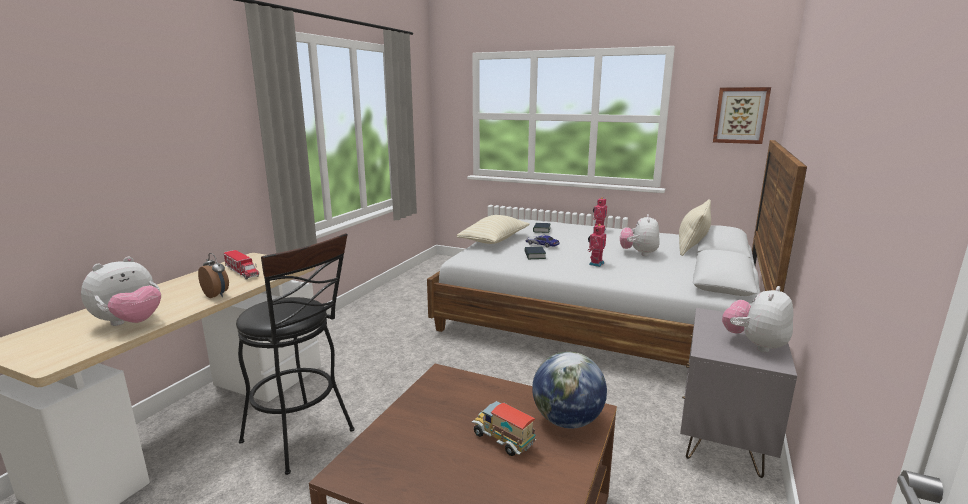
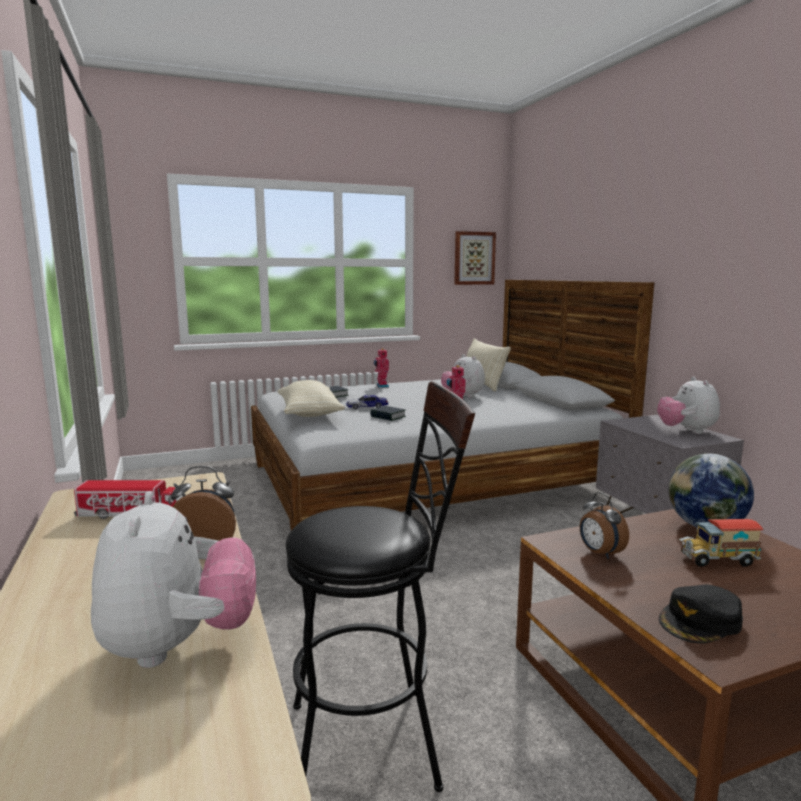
camera: 45 degrees left, 5 degrees down
none -> alarm clock [580,492,629,559]
none -> black cap [659,585,743,643]

